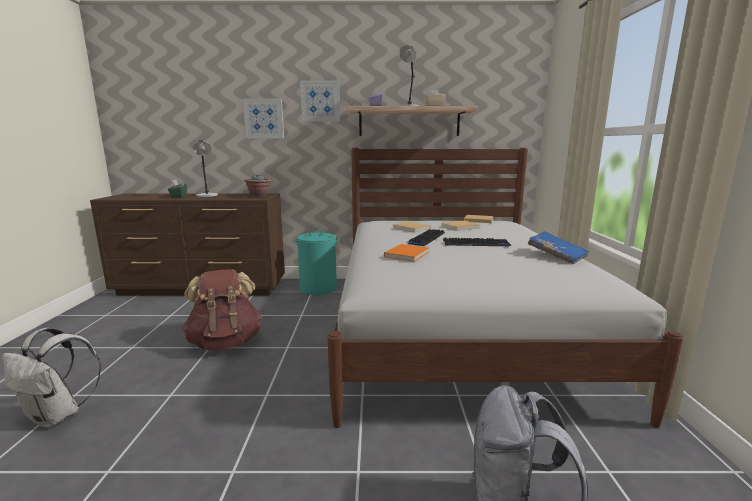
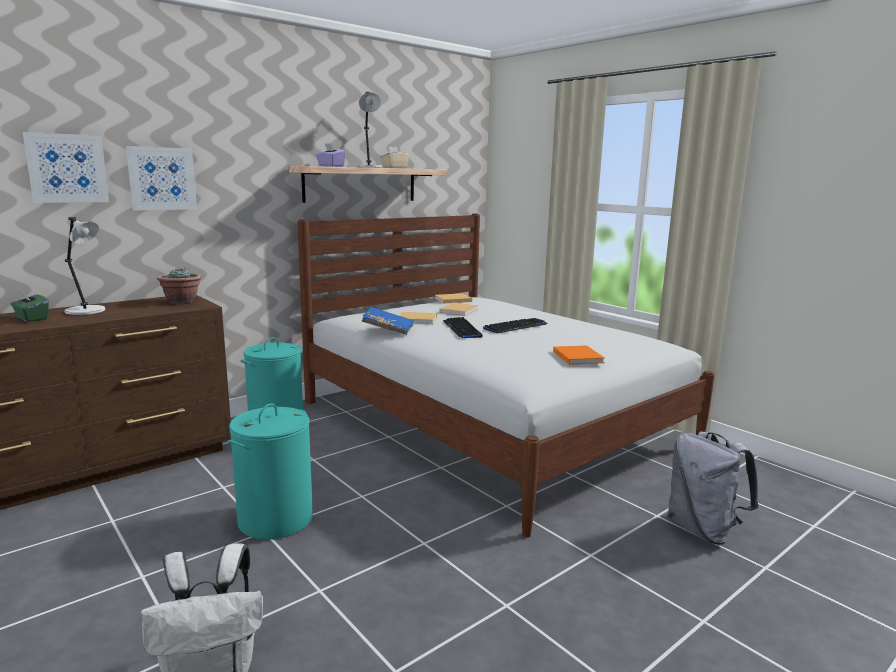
camera: 40 degrees left, 0 degrees up
brown backpack [182,269,262,351] -> turquoise laundry basket [228,404,313,540]
picture [300,81,340,122] -> picture moved to [23,132,109,203]
orange book [384,244,429,262] -> orange book moved to [553,345,604,365]
blue book [528,231,590,264] -> blue book moved to [362,307,414,335]

